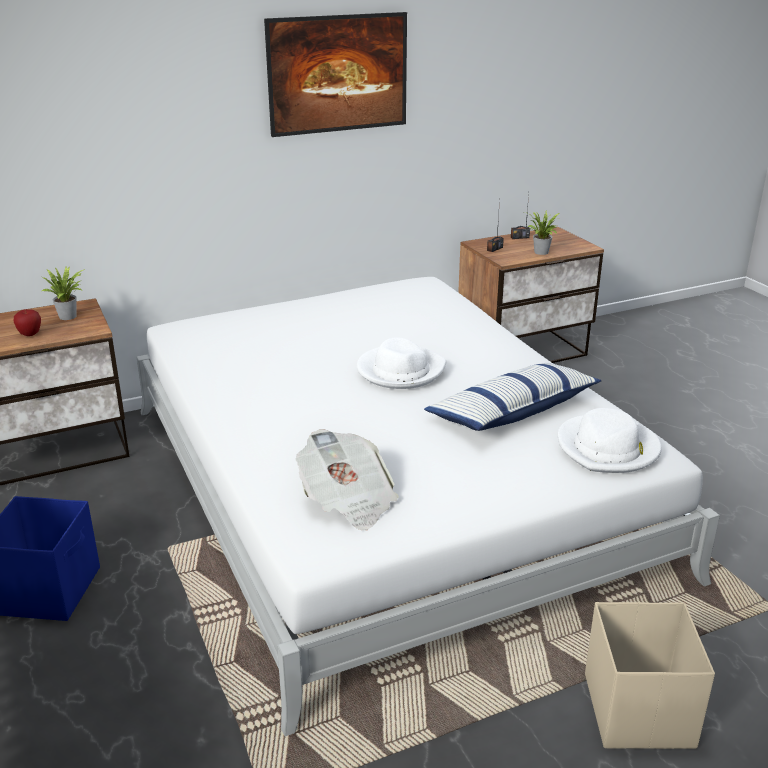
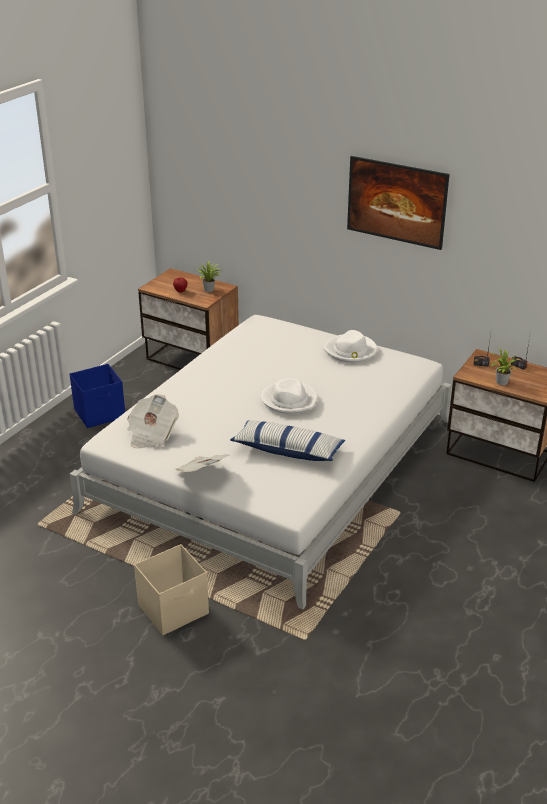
camera: 55 degrees right, 5 degrees up
white hat [558,408,662,473] -> white hat moved to [323,330,377,363]
none -> newspaper [176,454,230,472]

